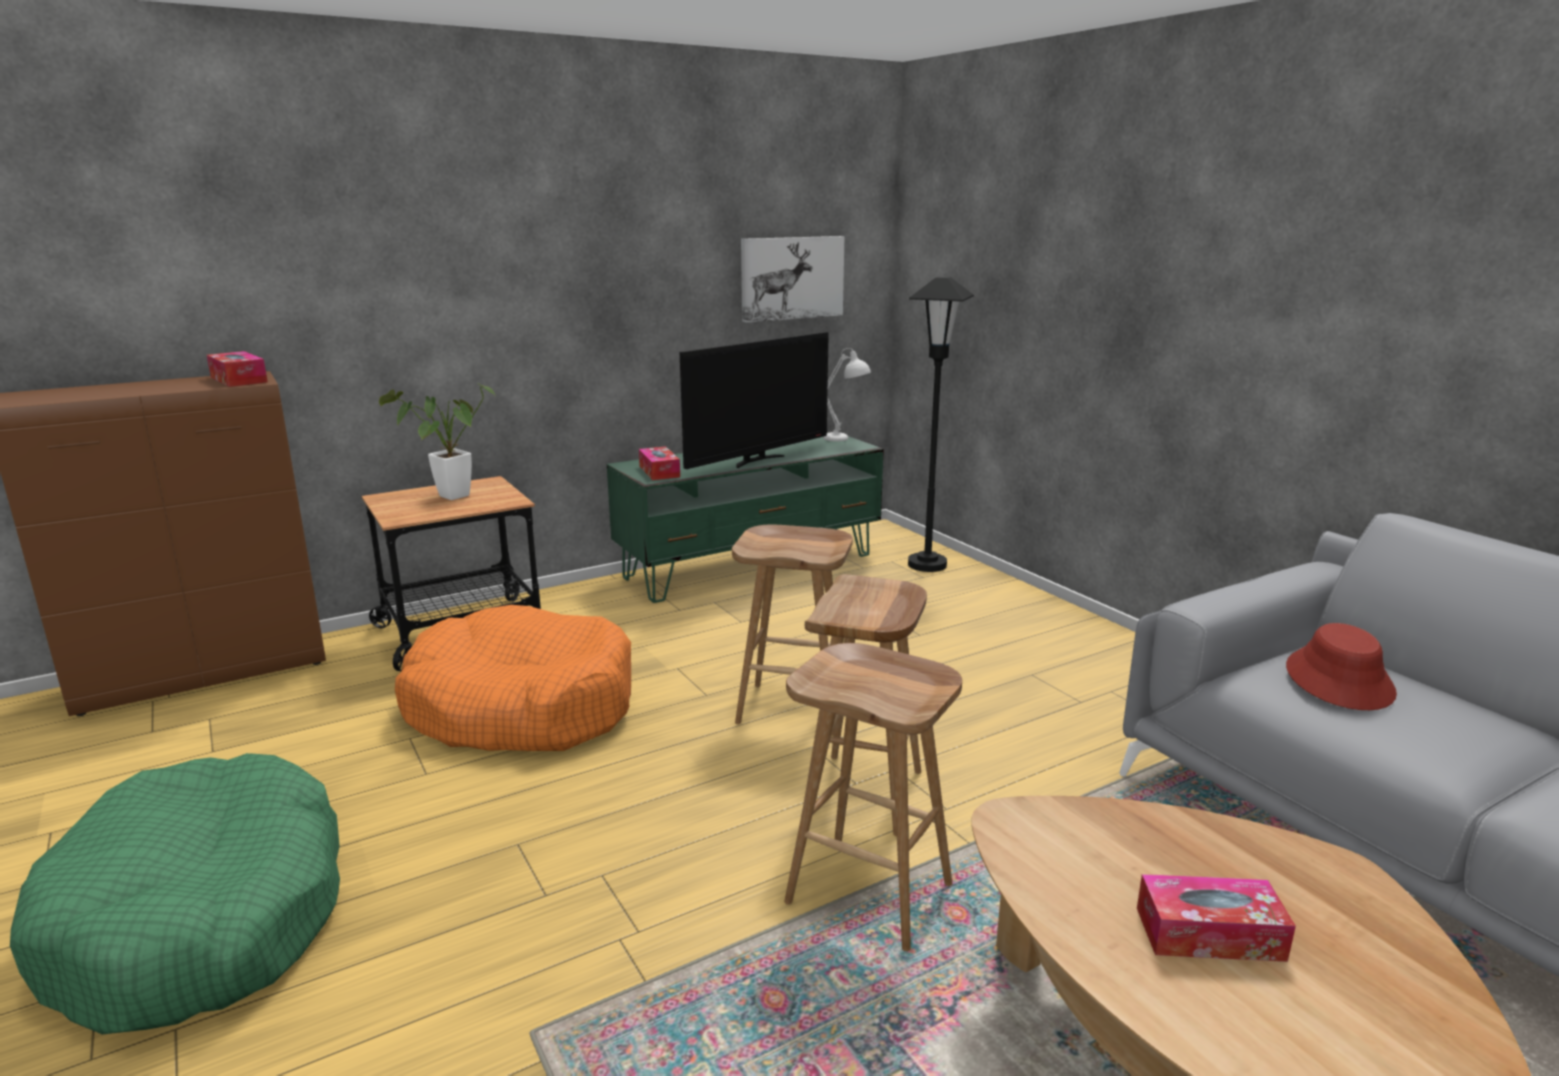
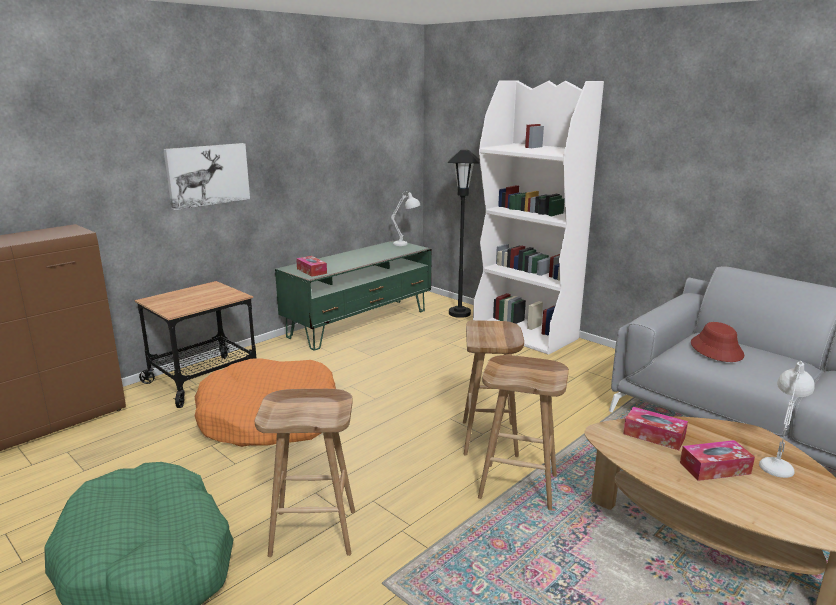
camera: 15 degrees left, 0 degrees up
tissue box [207,351,268,387] -> tissue box moved to [623,407,688,450]
potted plant [379,382,495,500] -> none
television [680,332,829,469] -> none
brown stool [732,525,853,736] -> brown stool moved to [255,389,355,557]
picture [741,236,845,323] -> picture moved to [163,143,250,210]
none -> white bookcase [473,80,604,355]
none -> white table lamp [759,361,815,478]

